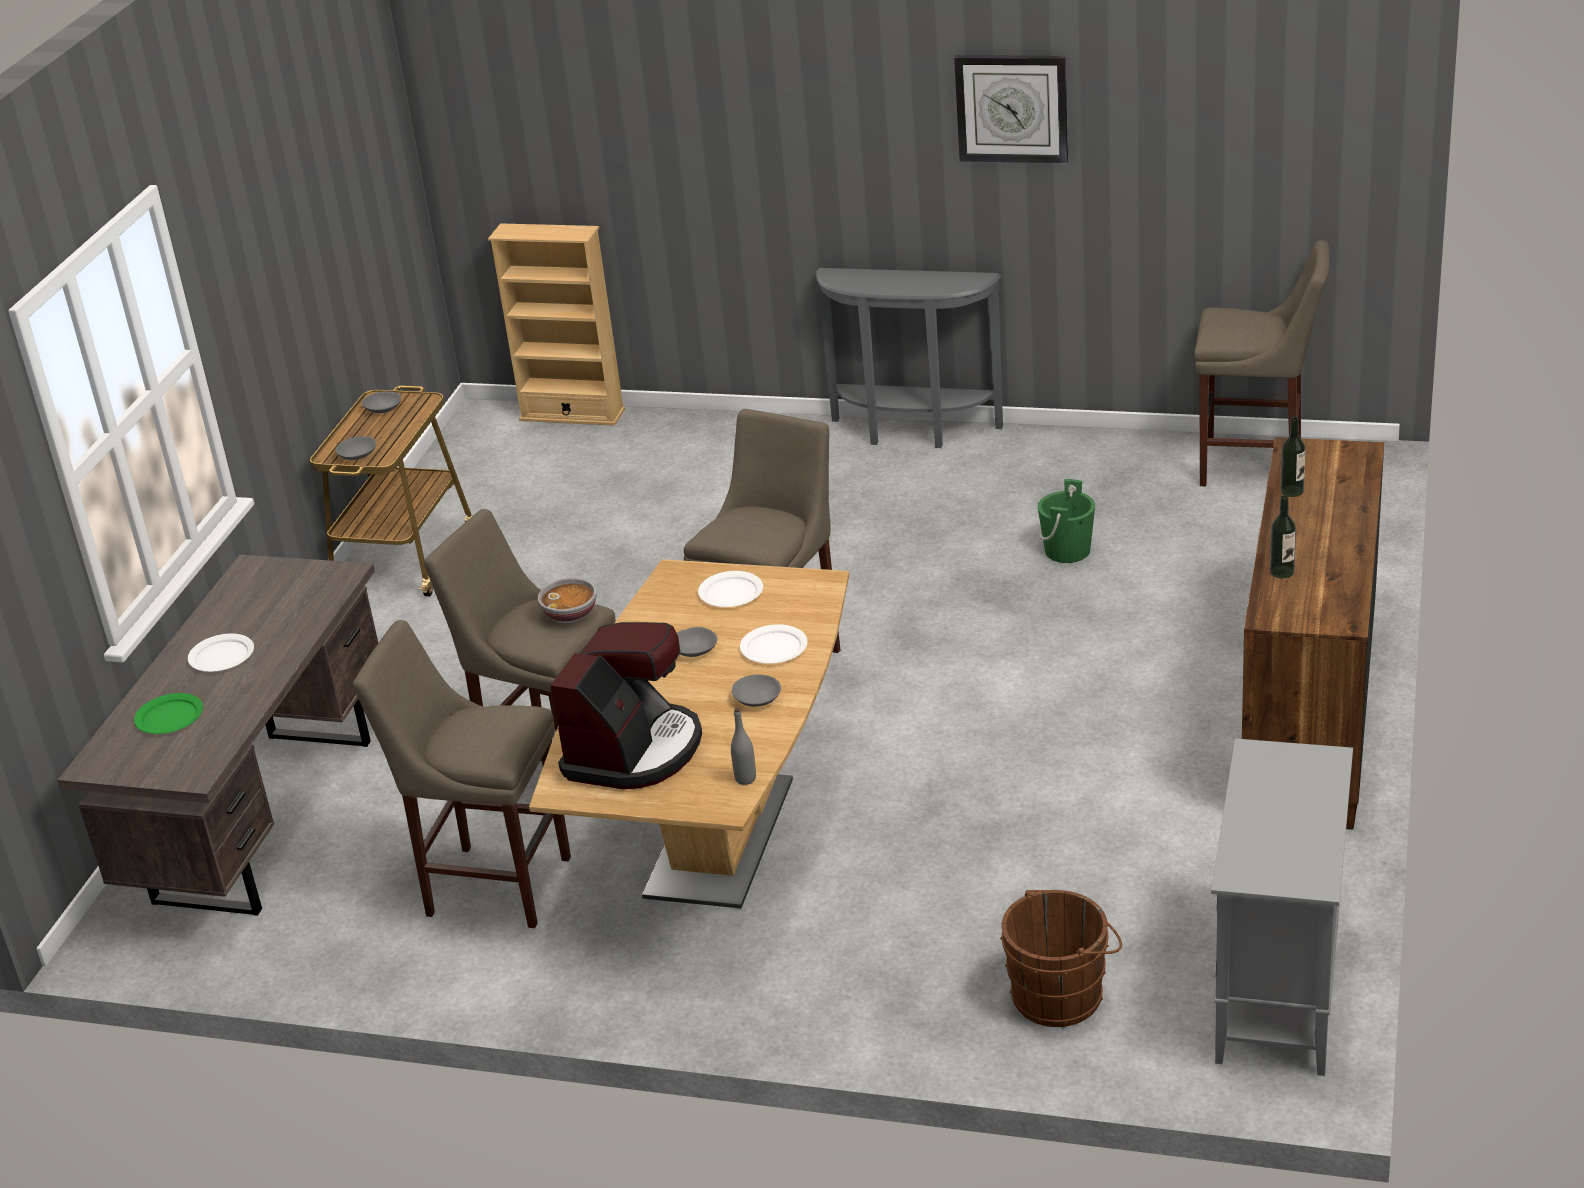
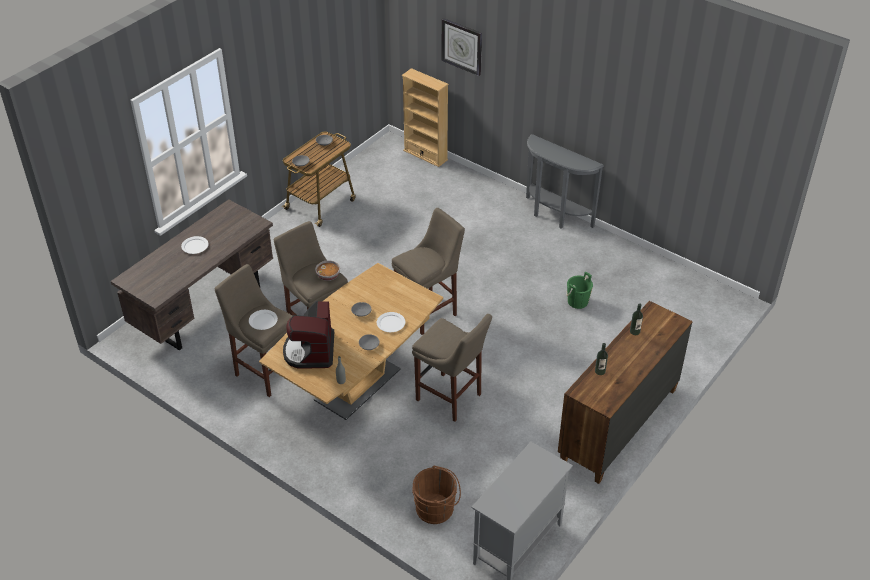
camera: 20 degrees right, 10 degrees up
green plate [134,693,203,734] -> none
coffee machine [550,622,702,789] -> coffee machine turned 135 degrees clockwise [283,301,334,369]
white plate [698,571,763,607] -> white plate moved to [249,310,278,330]
wall clock [954,55,1068,163] -> wall clock moved to [442,18,482,76]
beige stool [1194,240,1330,487] -> beige stool moved to [412,314,492,422]

